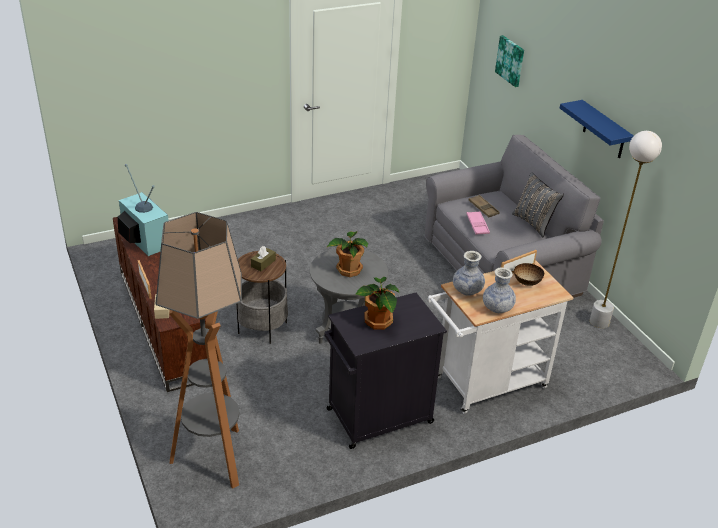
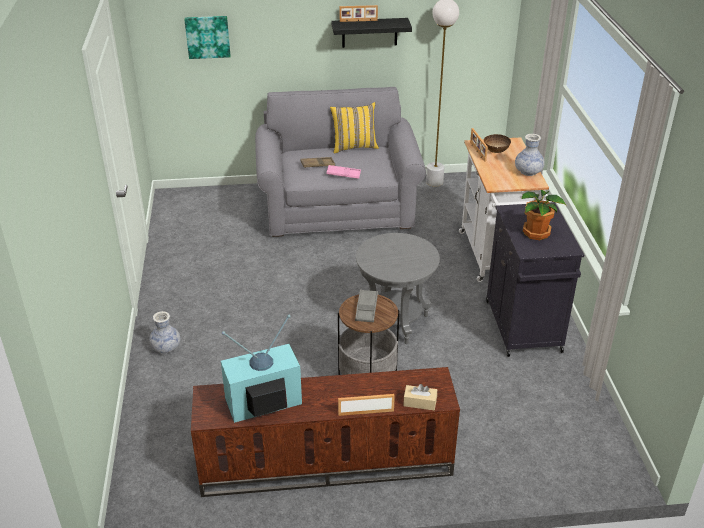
camera: 70 degrees left, 0 degrees up
floor lamp [155,212,242,488] -> none
brown tissue box [251,246,276,271] -> grey tray [355,289,378,322]
potted plant [326,231,368,277] -> none
vase [453,251,485,296] -> vase moved to [149,311,180,354]
grey pillow [512,172,564,237] -> yellow pillow [330,102,379,153]
blue shelf [560,100,634,158] -> black shelf [332,18,412,48]
none -> picture frame [340,5,378,22]

